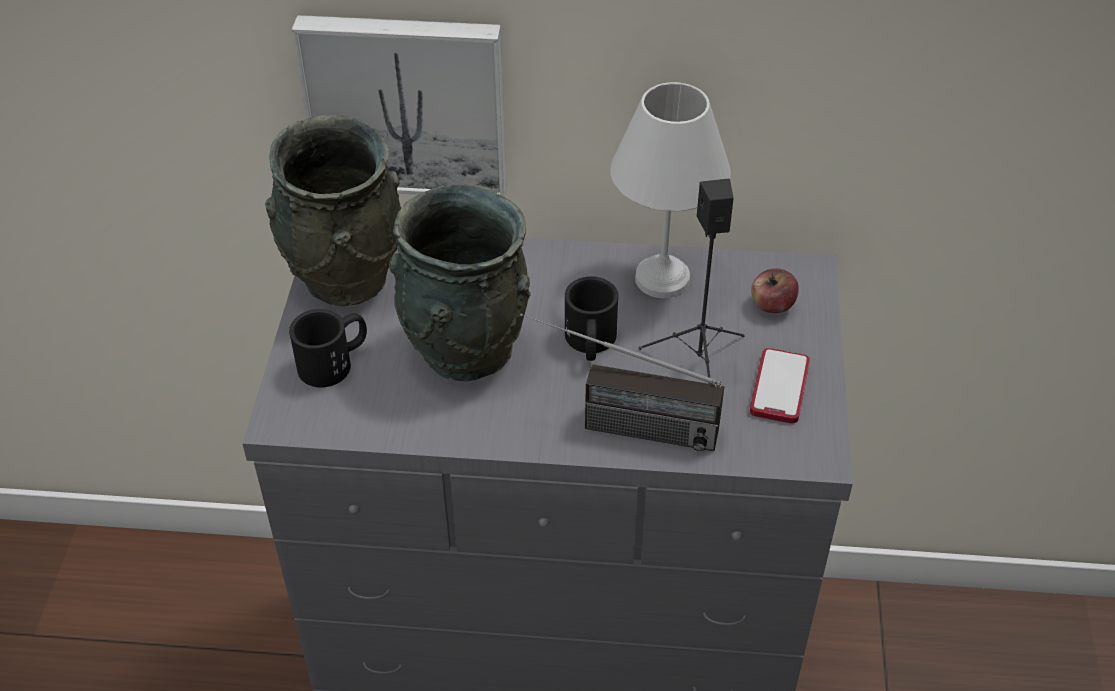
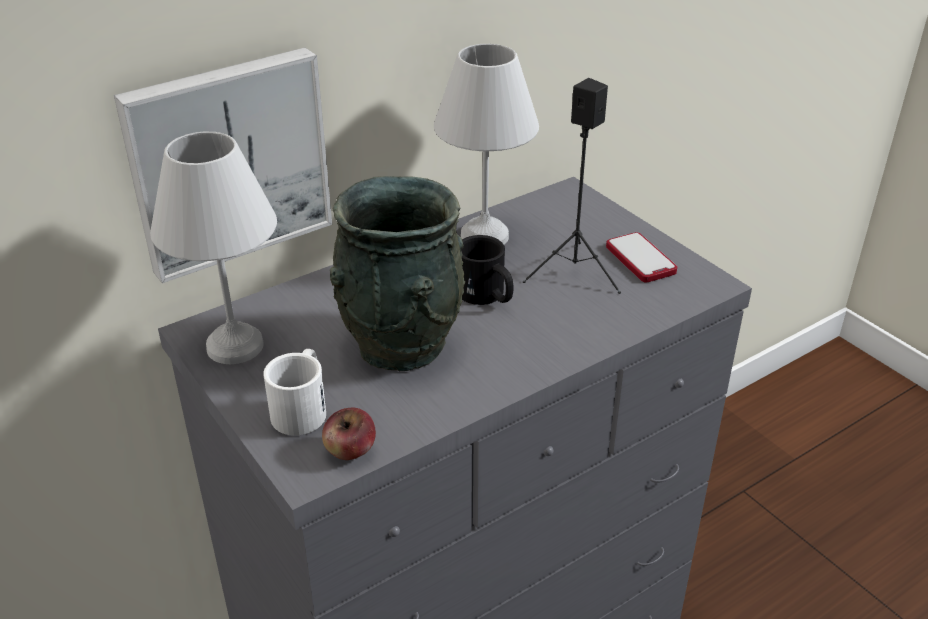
camera: 40 degrees left, 10 degrees down
grey vase [265,115,401,306] -> white table lamp [150,132,277,364]
black mug [289,309,367,388] -> white mug [263,349,326,436]
radio [520,313,724,451] -> none
apple [751,269,799,313] -> apple moved to [322,408,376,460]

